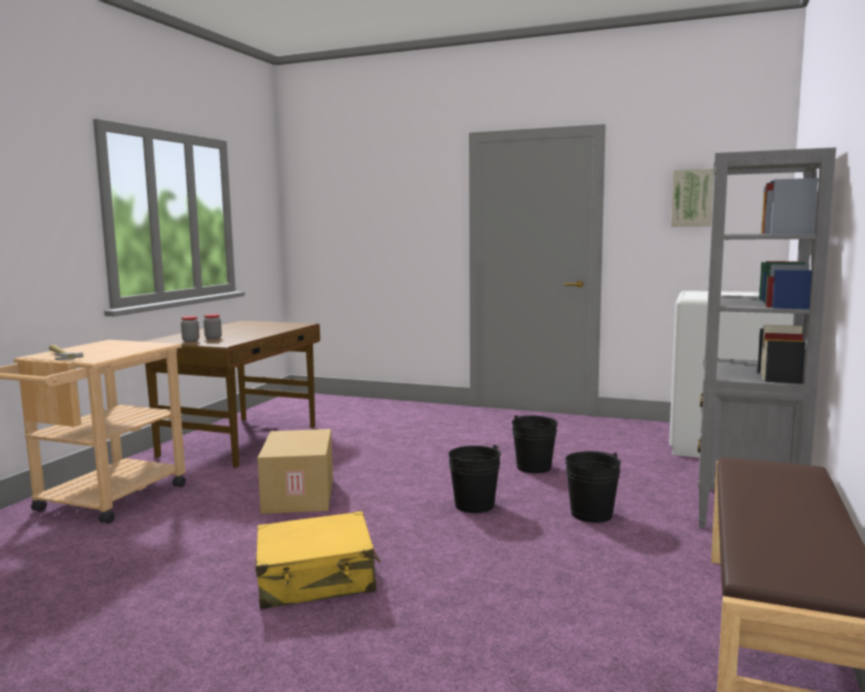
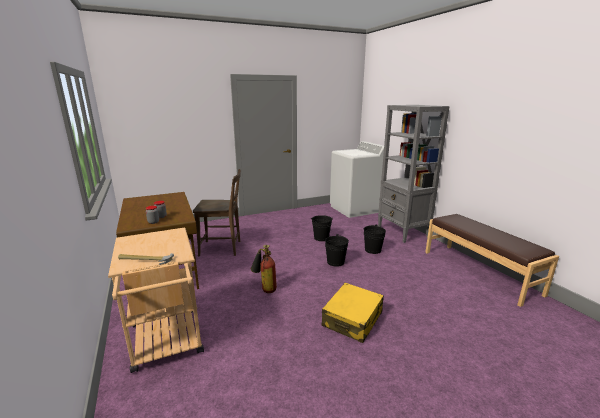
camera: 45 degrees left, 10 degrees up
cardboard box [257,429,333,514] -> fire extinguisher [251,245,277,293]
picture [671,169,714,227] -> none
none -> brown chair [193,169,241,257]

